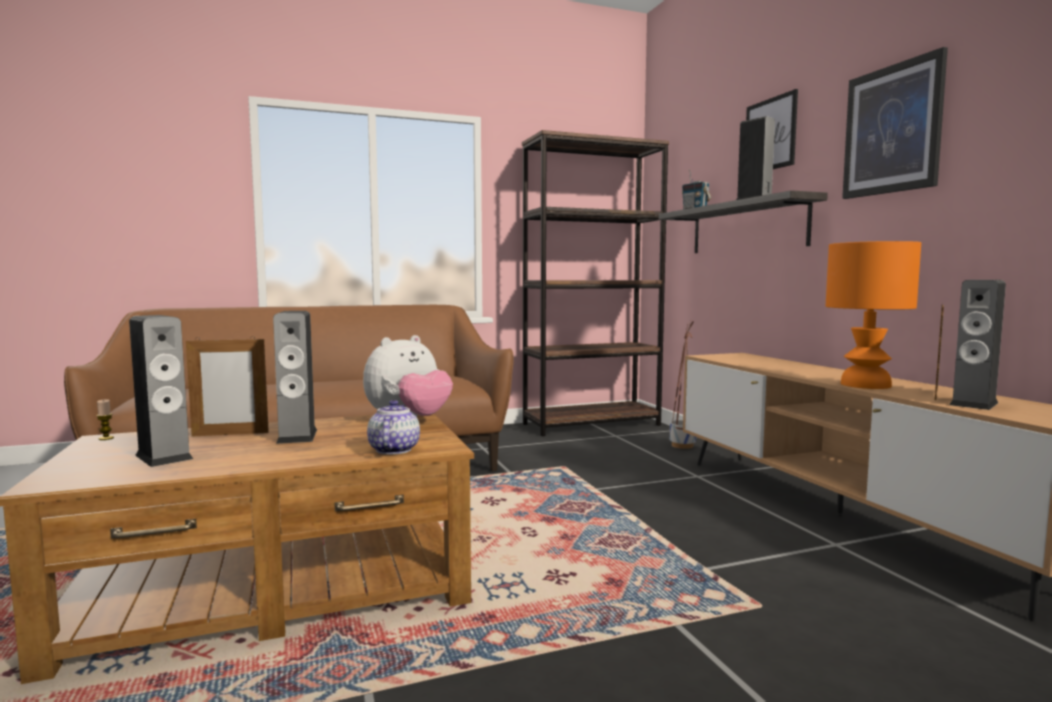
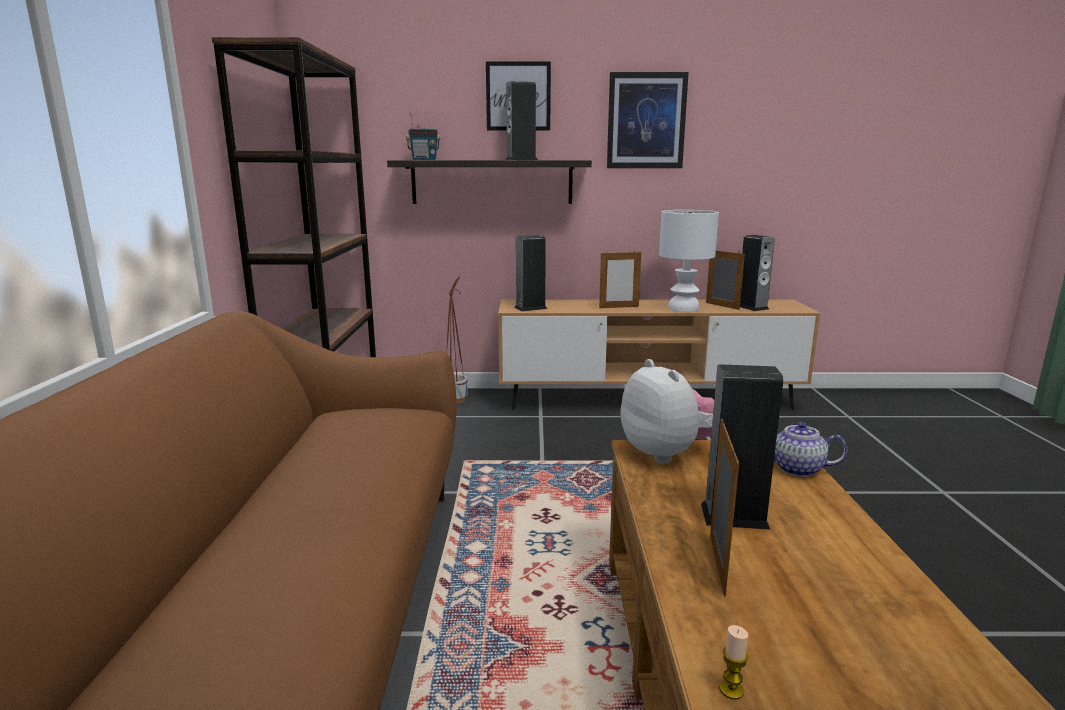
camera: 70 degrees left, 10 degrees up
speaker [129,315,193,467] -> speaker moved to [514,235,547,311]
orange table lamp [826,241,921,389] -> white table lamp [659,210,719,312]
none -> picture frame [599,250,641,308]

